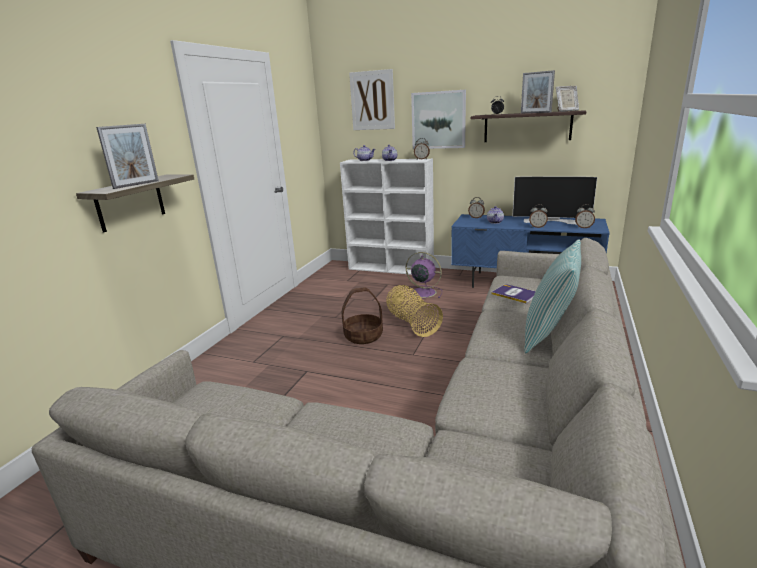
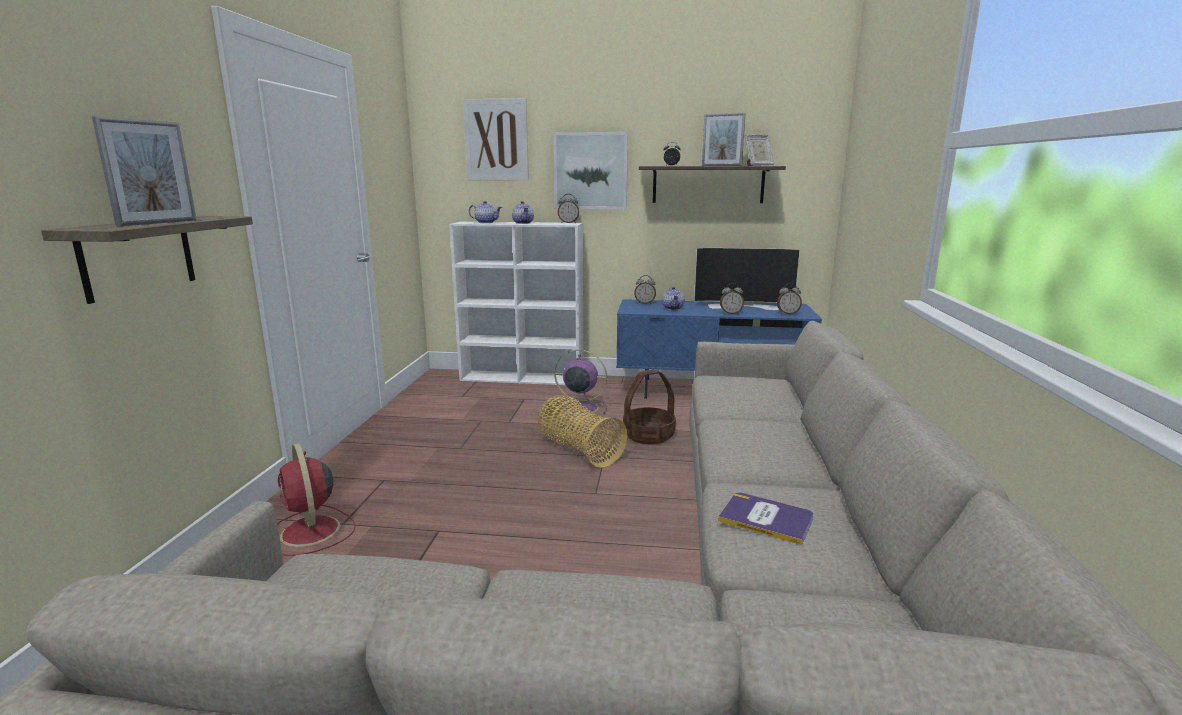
camera: 15 degrees left, 5 degrees down
basket [341,287,383,344] -> basket moved to [623,369,676,444]
book [491,284,536,303] -> book moved to [718,493,814,545]
pillow [524,239,581,353] -> none
none -> red fan [277,443,356,556]

